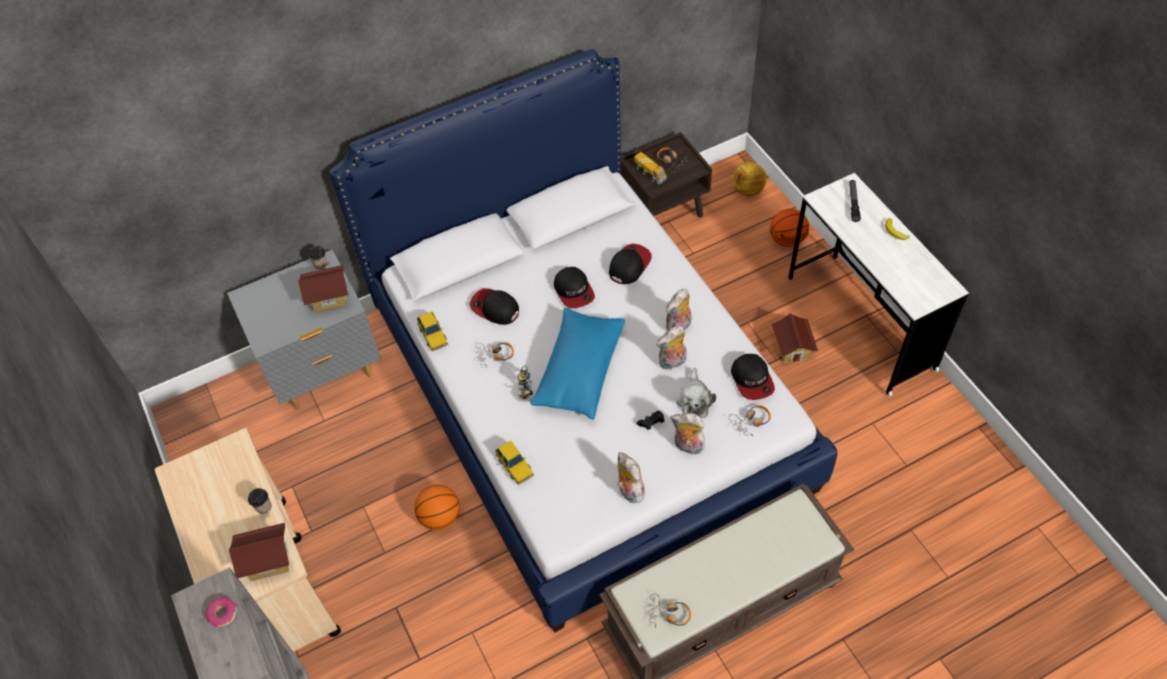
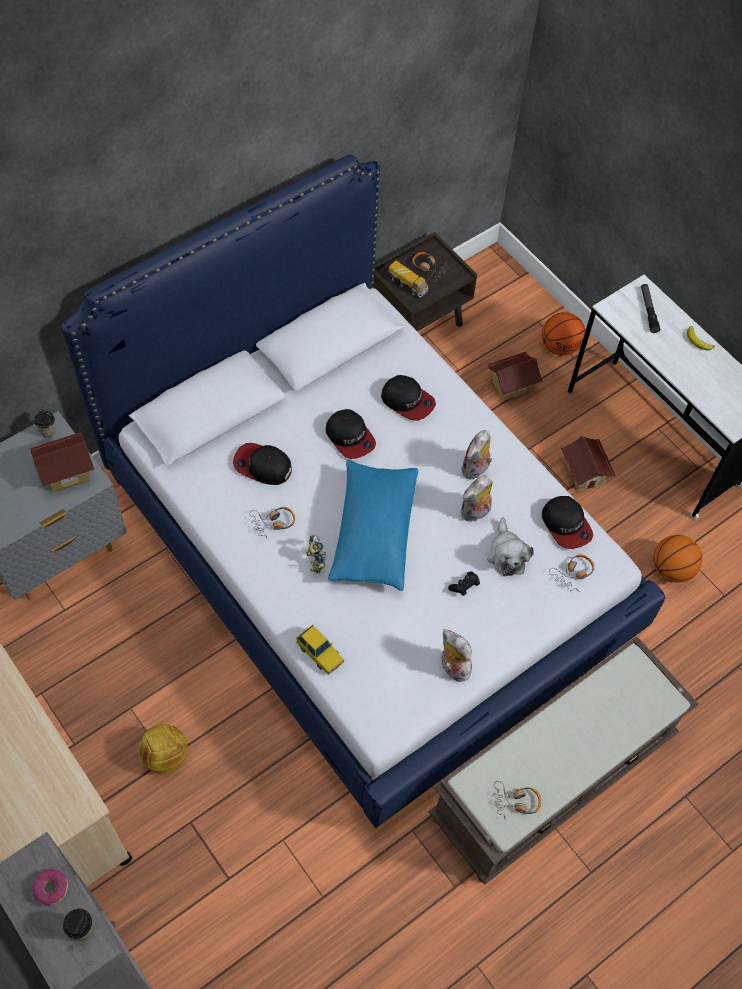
camera: 15 degrees left, 5 degrees up
toy house [229,523,289,581] -> toy house moved to [487,352,543,401]
cup [248,488,271,514] -> cup moved to [63,909,94,941]
basketball [414,485,460,530] -> basketball moved to [653,535,702,583]
toy car [417,311,448,352] -> none
cap [609,243,652,284] -> cap turned 105 degrees clockwise [381,375,436,421]
plush toy [670,413,705,454] -> none
football [733,162,767,196] -> football moved to [139,724,187,774]

